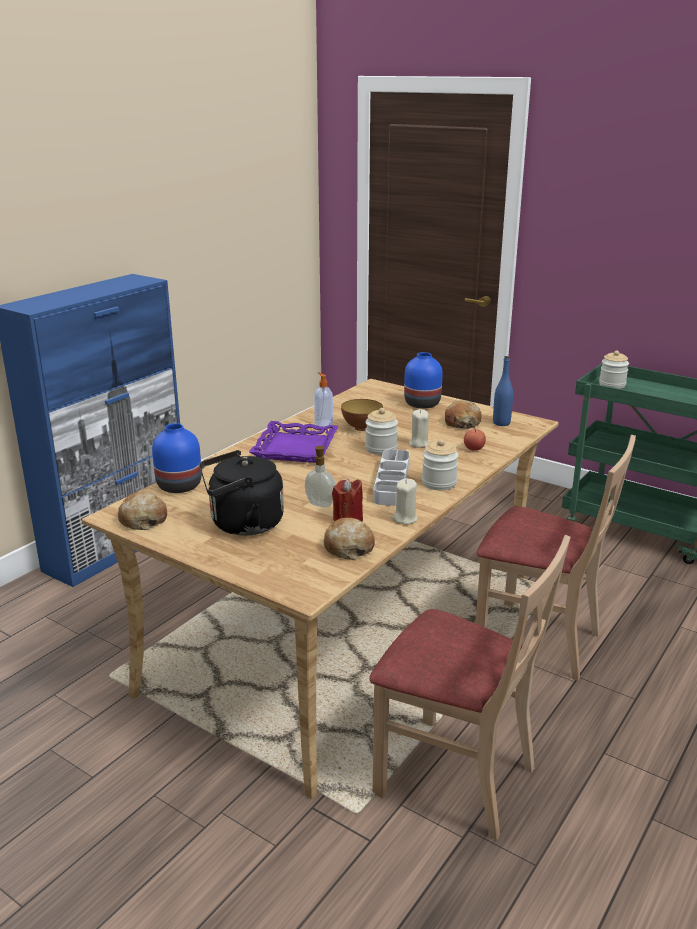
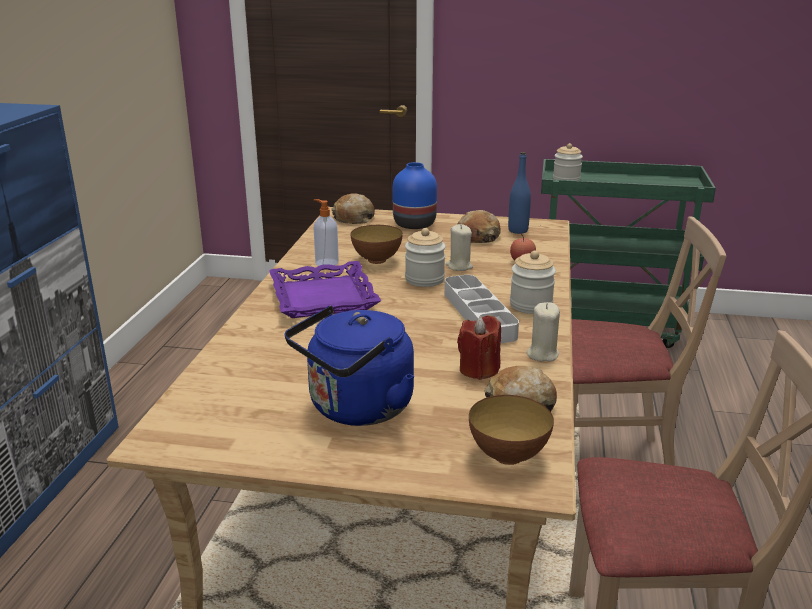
camera: 25 degrees left, 0 degrees up
bread [118,491,167,530] -> bread moved to [331,193,375,224]
blue vase [152,423,202,493] -> none
black kettle [199,450,284,536] -> blue kettle [285,305,414,426]
soap dispenser [305,446,336,507] -> none
none -> bowl [469,395,554,465]

